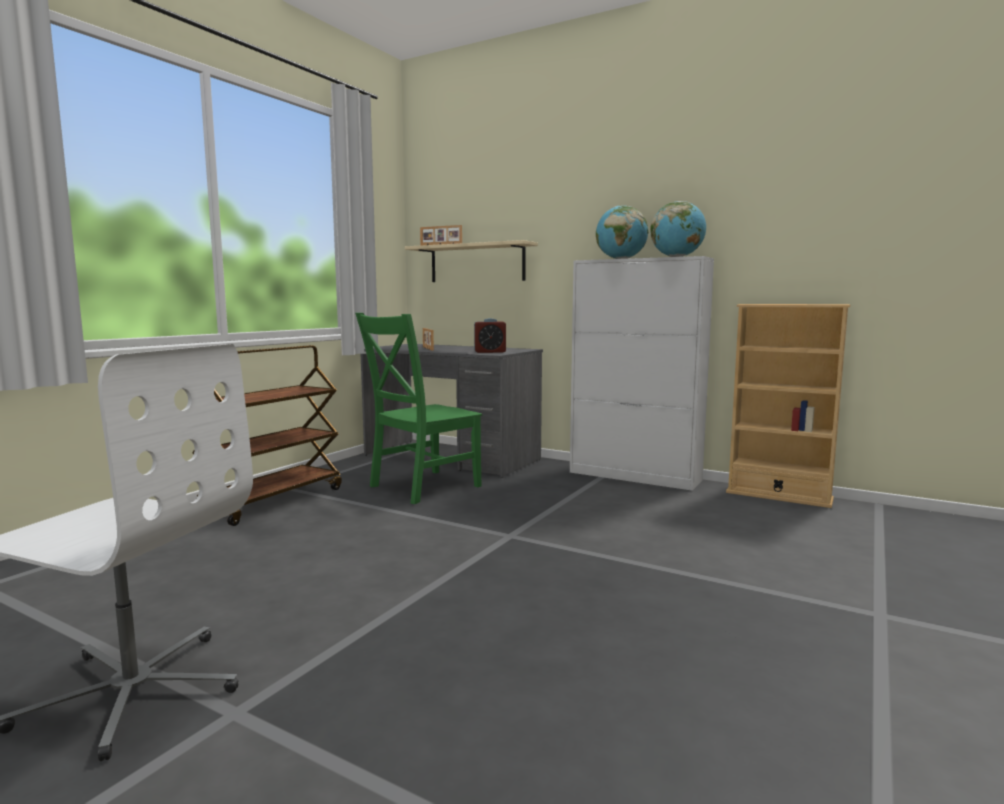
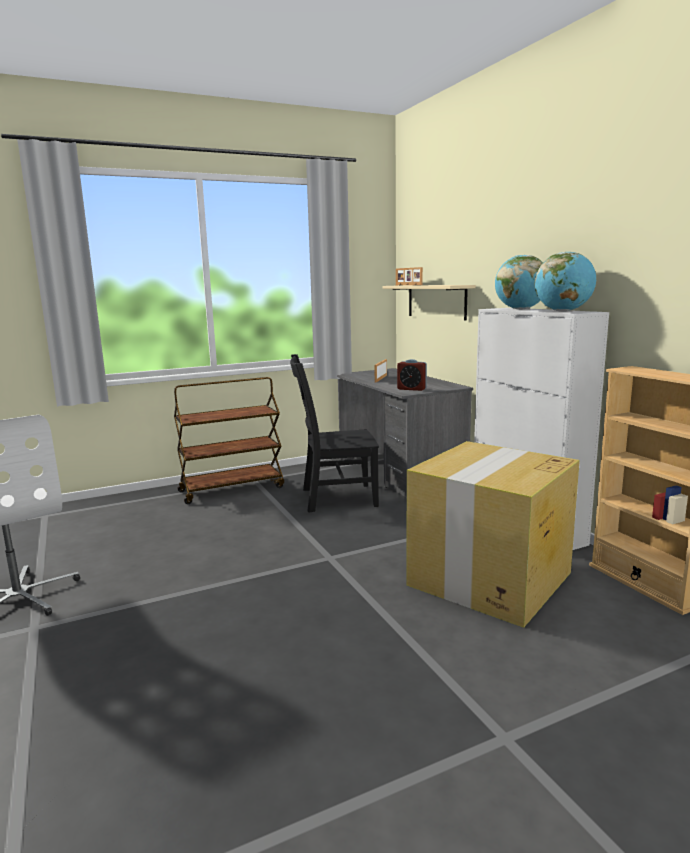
camera: 35 degrees right, 5 degrees up
green chair [355,313,482,504] -> black chair [290,354,379,512]
none -> cardboard box [407,441,580,628]

